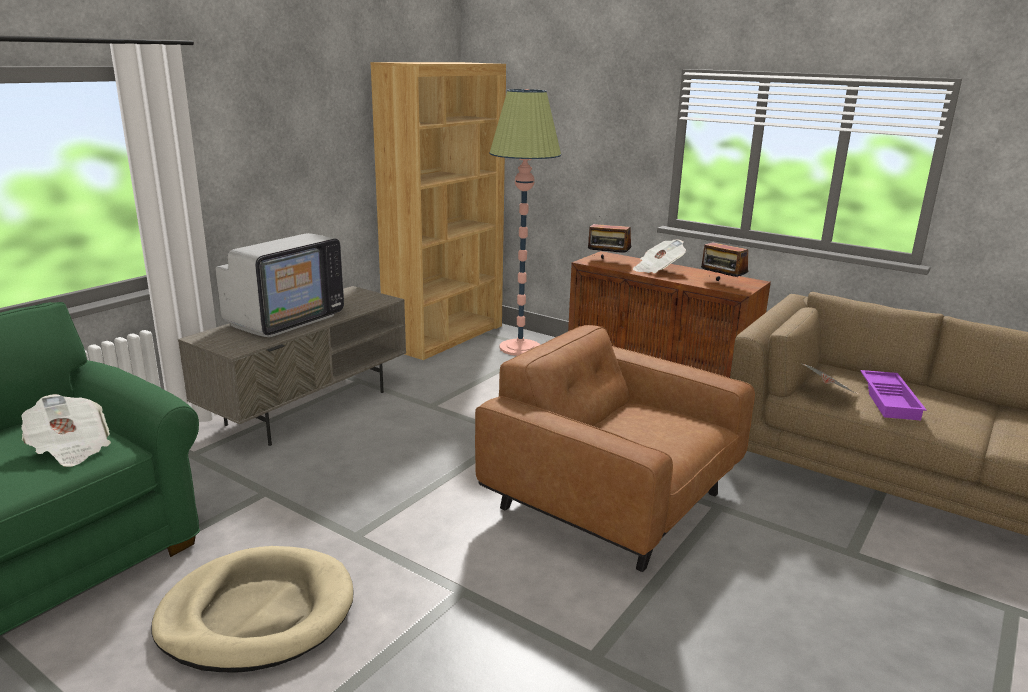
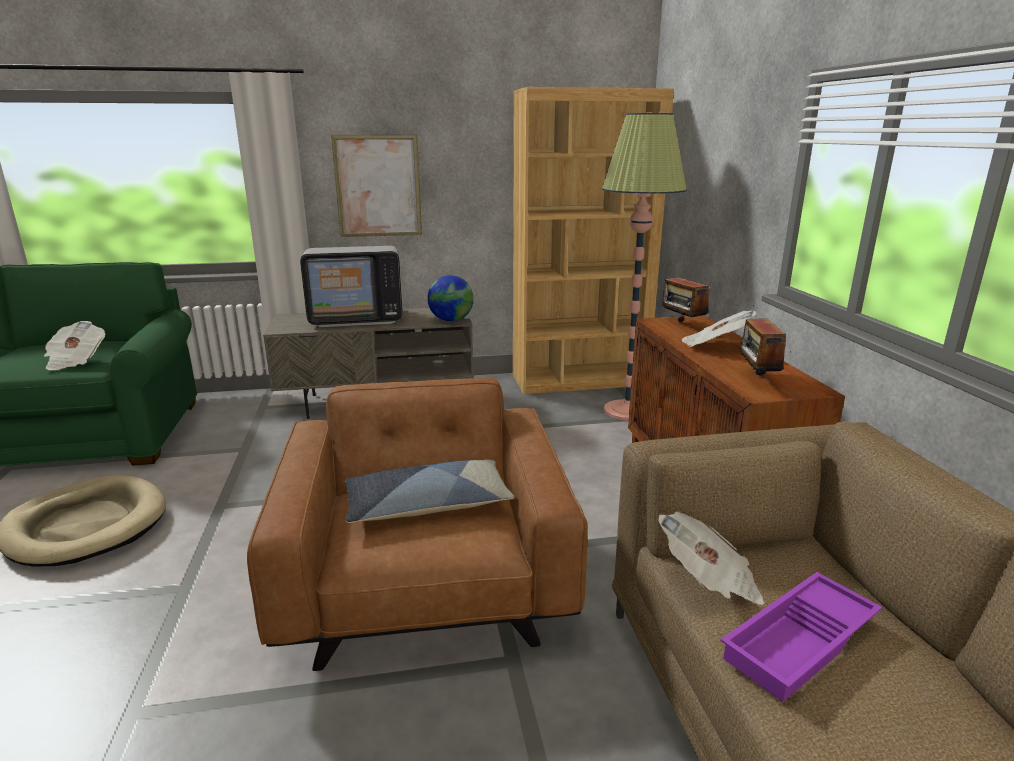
camera: 45 degrees right, 0 degrees up
none -> picture [331,135,422,237]
none -> pillow [345,459,514,523]
none -> globe [427,275,474,322]

